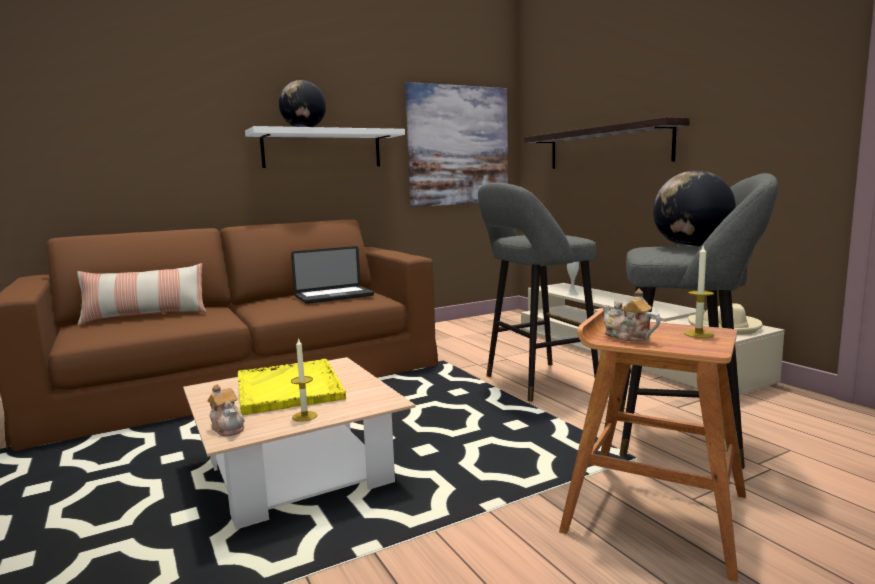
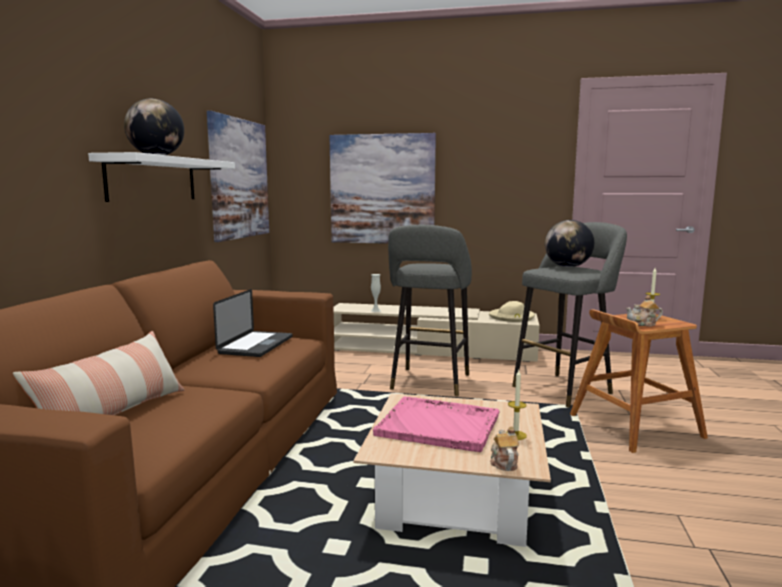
camera: 50 degrees left, 0 degrees up
teapot [208,384,245,436] -> teapot turned 90 degrees counterclockwise [490,426,519,471]
yellow tray [238,359,346,415] -> pink tray [373,397,500,452]
shelf [525,117,690,169] -> picture [329,133,436,244]

